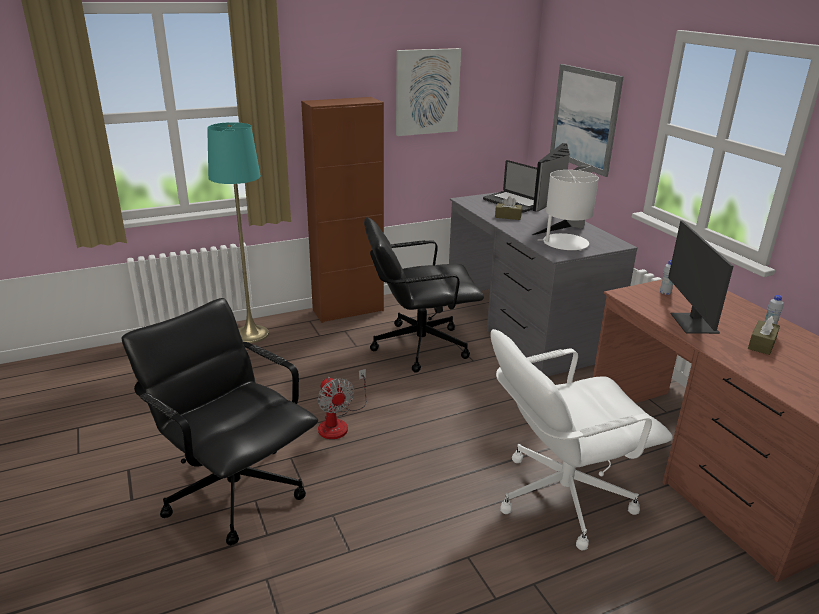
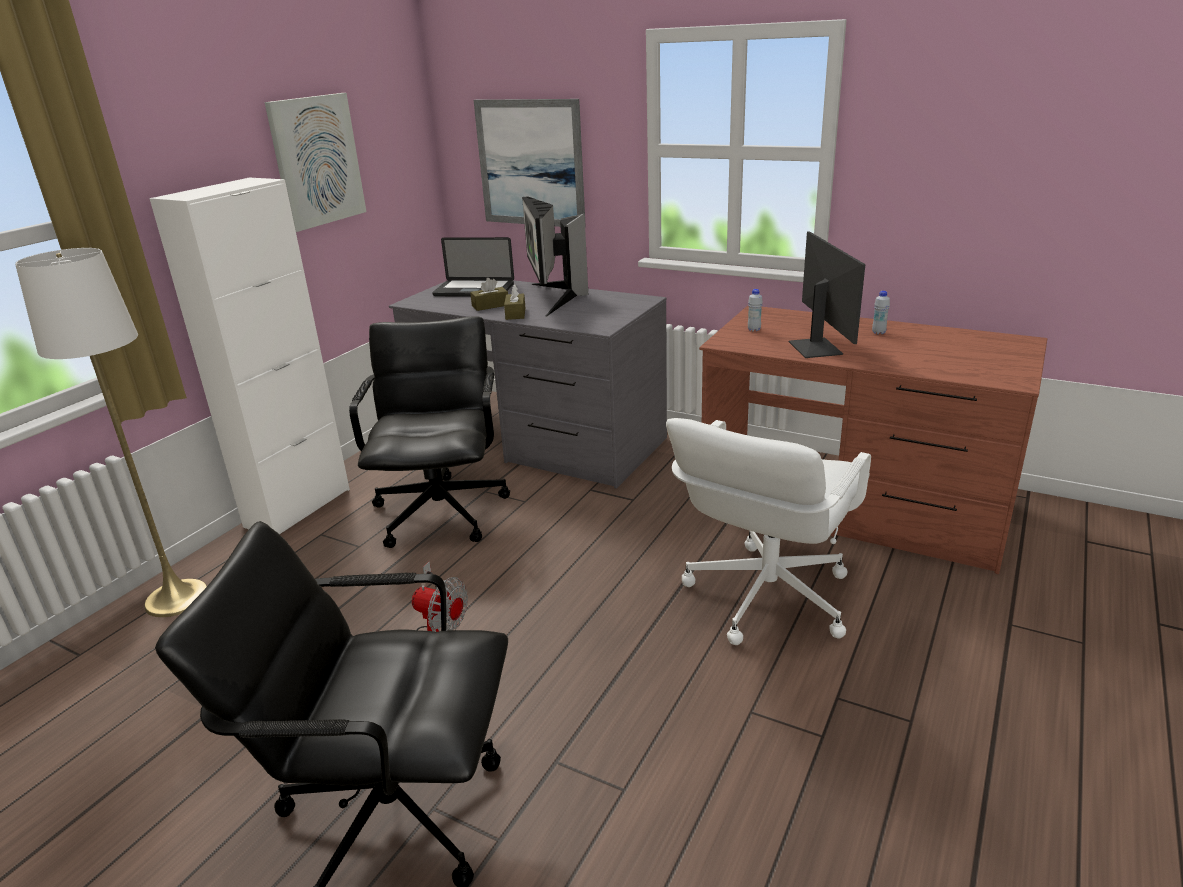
camera: 35 degrees left, 0 degrees up
turquoise floor lamp [207,122,269,343] -> white floor lamp [15,248,207,617]
brown cabinet [301,97,384,323] -> white cabinet [149,178,350,534]
black office chair [364,217,484,373] -> black office chair turned 135 degrees clockwise [349,316,510,548]
white table lamp [538,170,599,251] -> none
monitor [668,220,734,334] -> monitor turned 150 degrees counterclockwise [789,231,865,358]
brown tissue box [748,316,780,355] -> brown tissue box moved to [504,284,525,320]

